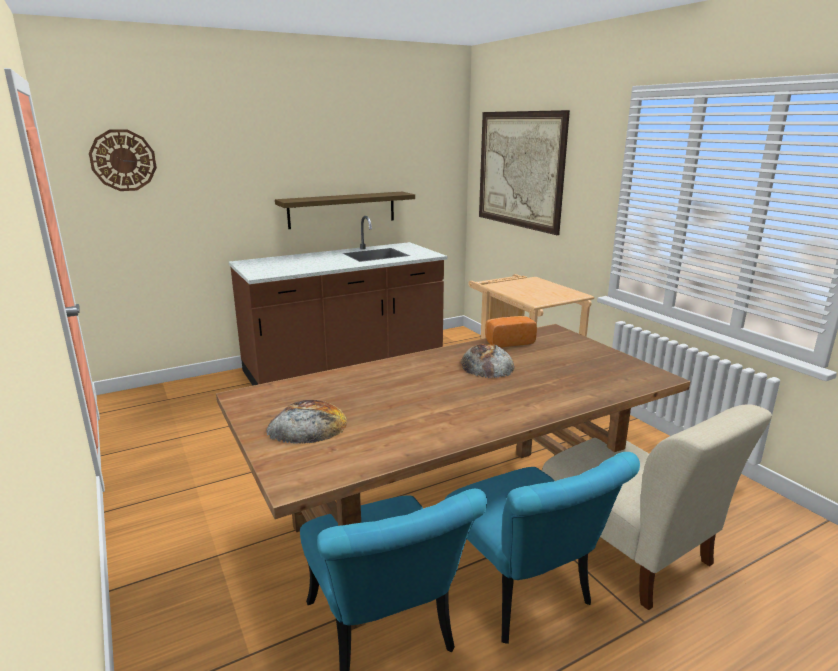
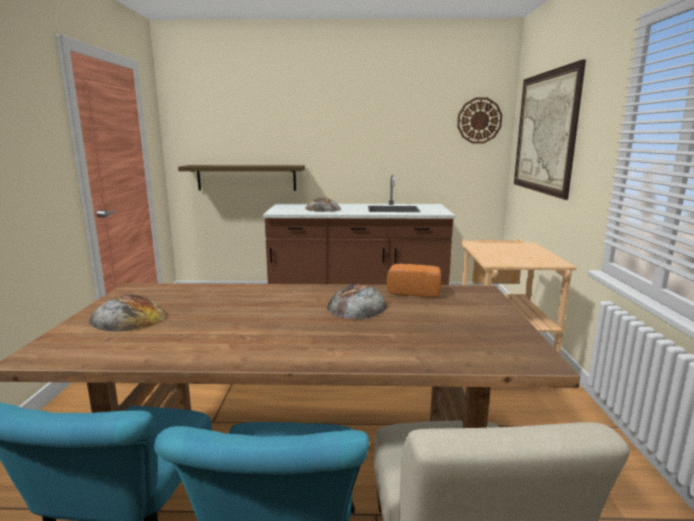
camera: 30 degrees right, 5 degrees down
wall clock [89,129,157,191] -> wall clock moved to [457,98,502,144]
shelf [275,192,415,229] -> shelf moved to [178,165,305,191]
none -> bread [305,198,342,212]

